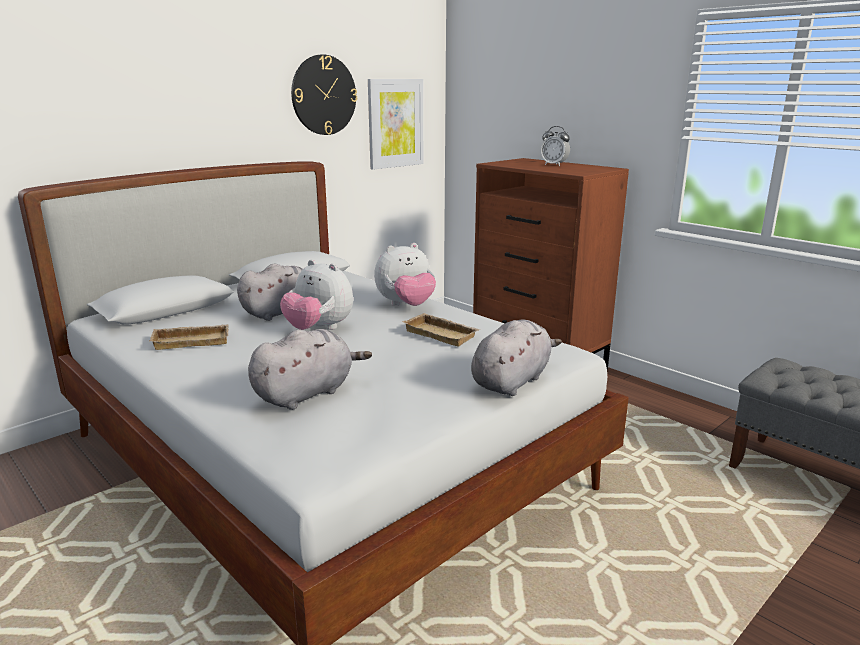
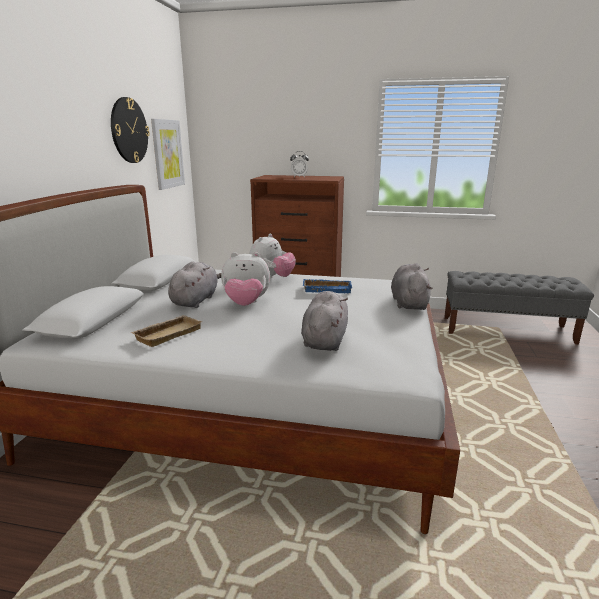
camera: 35 degrees left, 0 degrees up
beige tray [402,313,480,347] -> blue tray [303,279,352,293]

